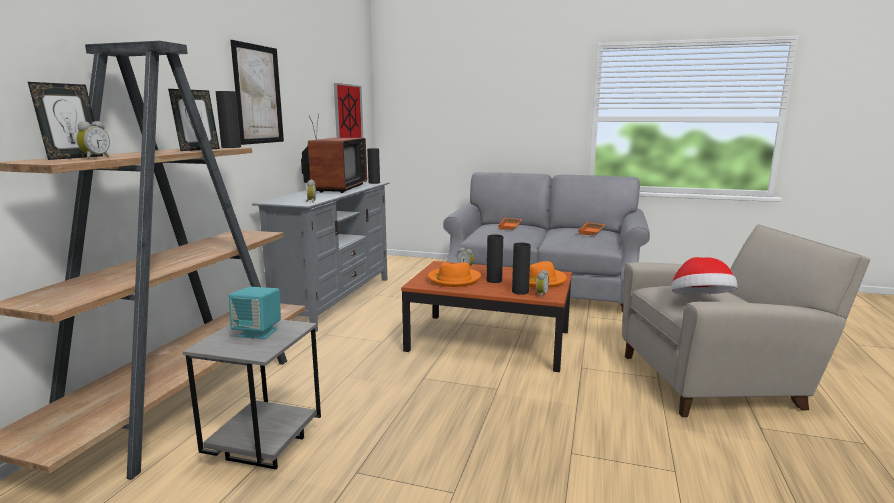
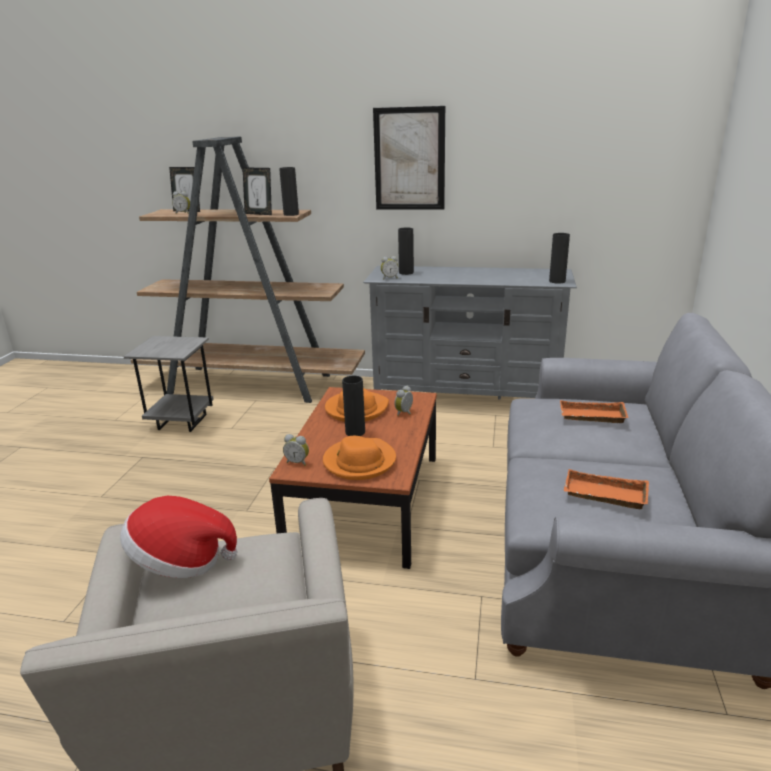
camera: 85 degrees right, 10 degrees up
turquoise speaker [229,287,281,339] -> none
television [301,113,367,193] -> none
picture [334,83,363,138] -> none
black vase [512,243,531,295] -> black vase moved to [398,228,414,275]

